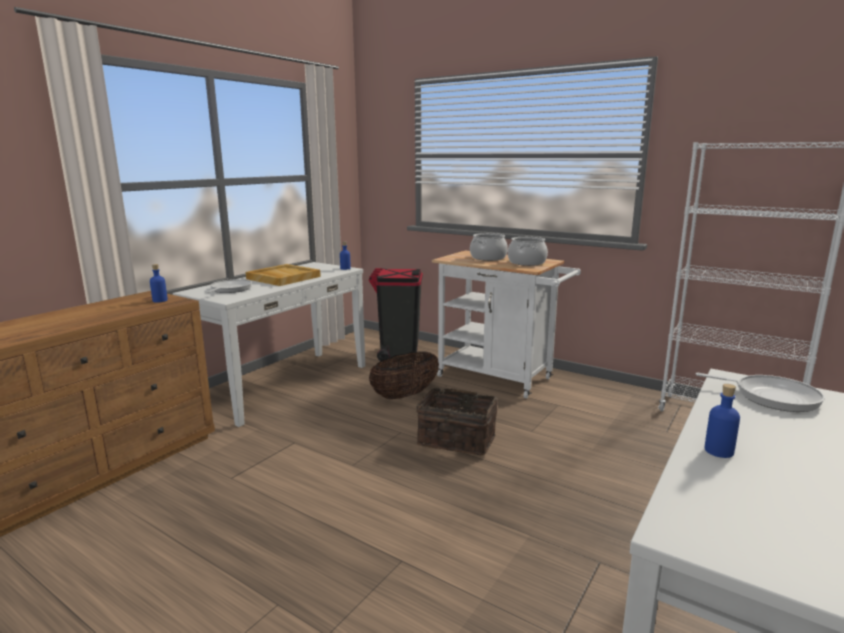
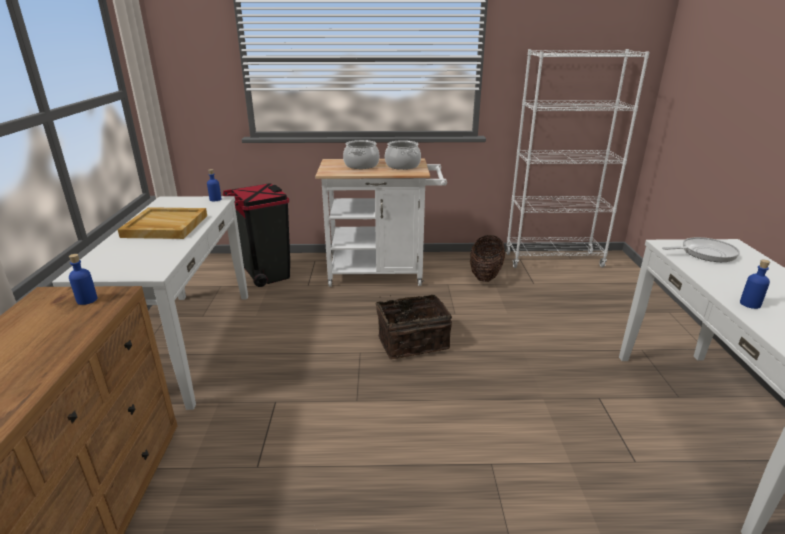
camera: 35 degrees left, 10 degrees up
frying pan [206,279,252,293] -> none
basket [369,351,439,399] -> basket moved to [470,235,505,282]

